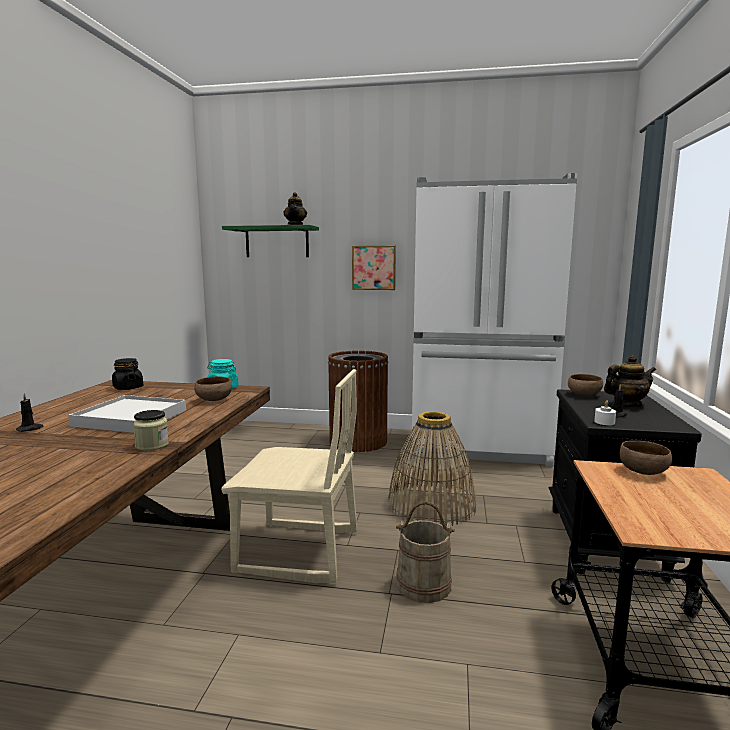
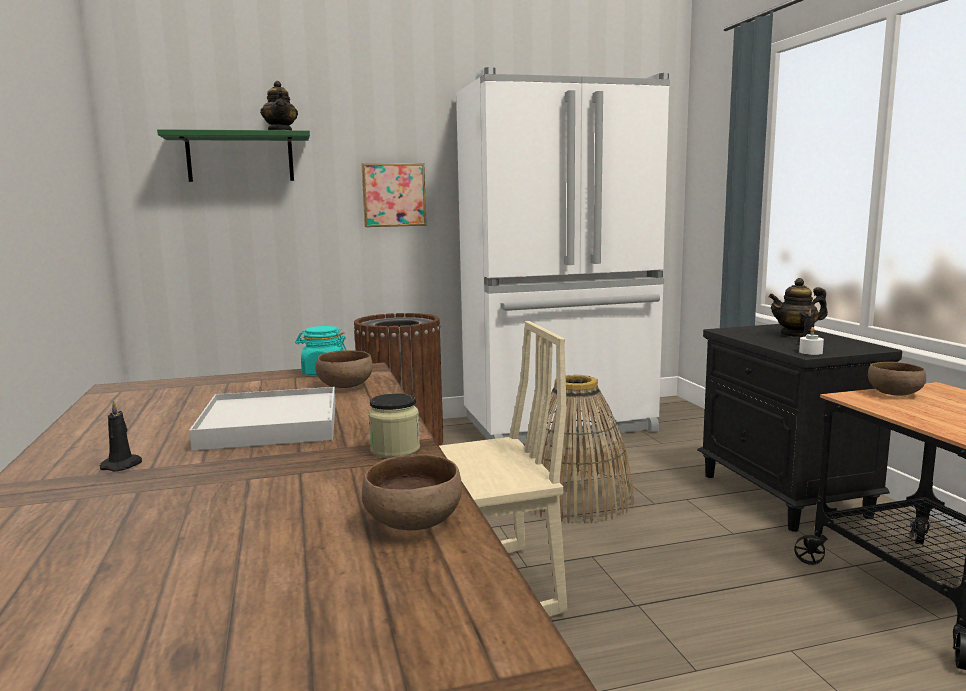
camera: 25 degrees left, 0 degrees up
black jar [112,358,143,390] -> none
beige bucket [396,501,455,603] -> none
brown bowl [568,374,603,396] -> brown bowl moved to [362,454,462,530]
teapot [604,355,656,407] -> teapot turned 150 degrees counterclockwise [769,278,828,338]

